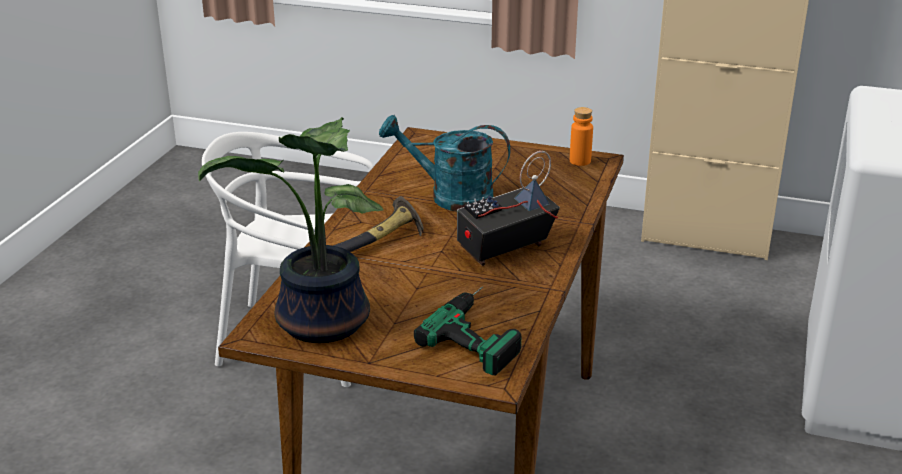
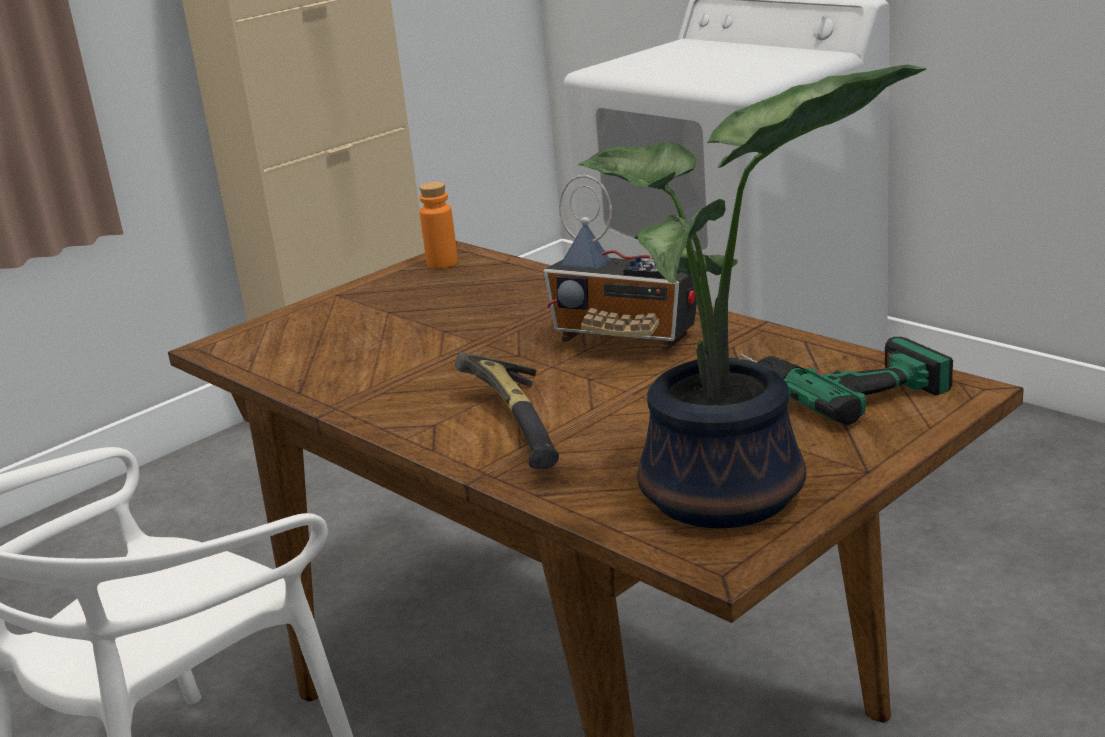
camera: 60 degrees left, 5 degrees down
turquoise watering can [379,115,510,211] -> none
radio [457,151,560,266] -> radio turned 60 degrees counterclockwise [543,175,700,351]

